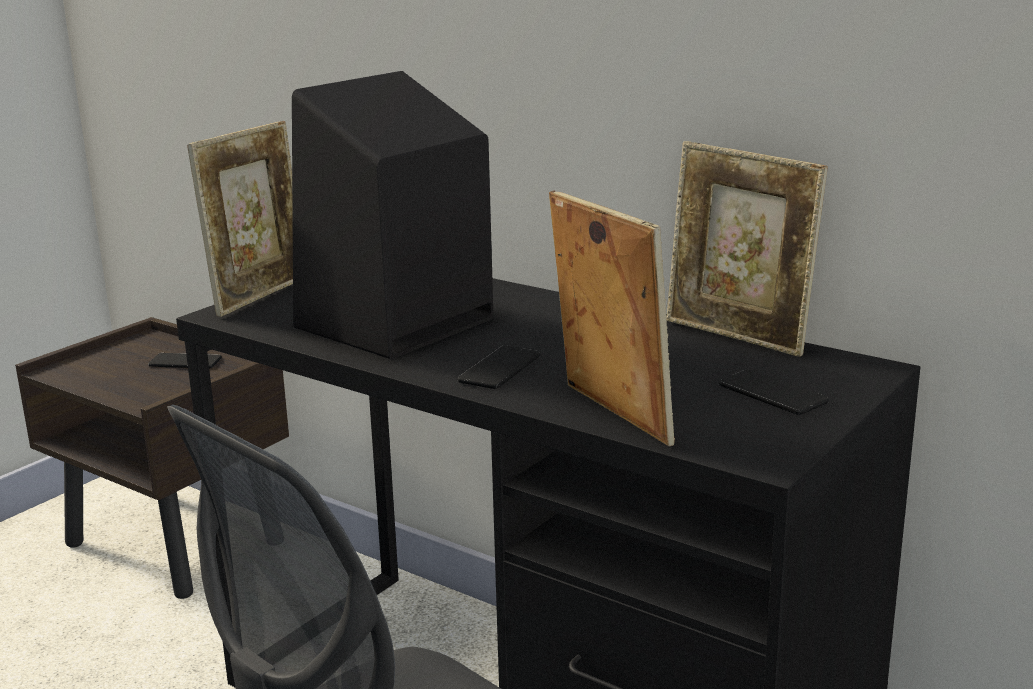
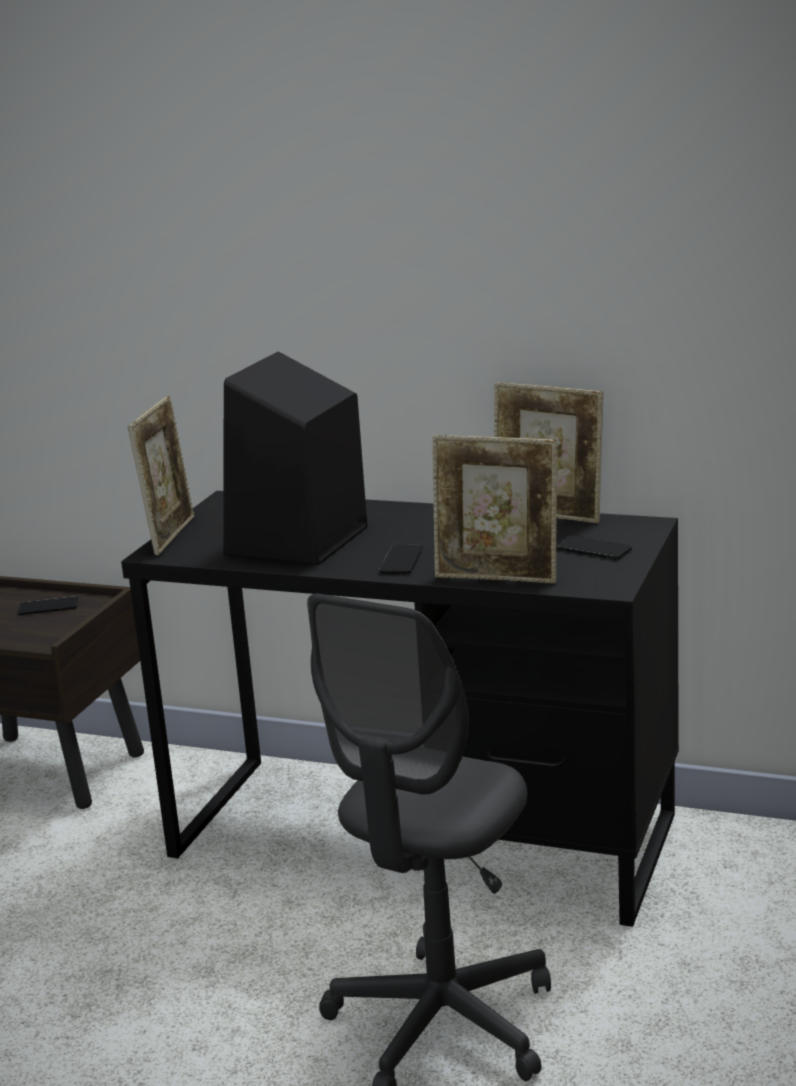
camera: 15 degrees left, 0 degrees up
picture frame [549,190,675,446] -> picture frame turned 150 degrees clockwise [432,435,557,583]

